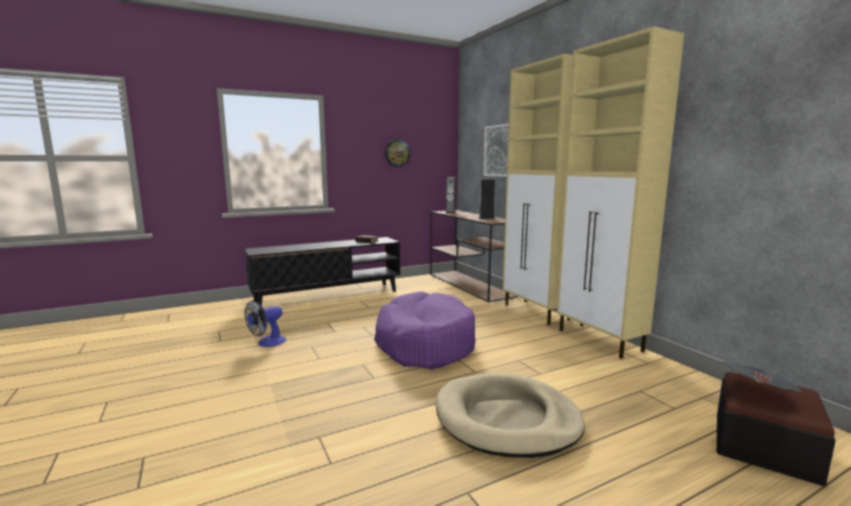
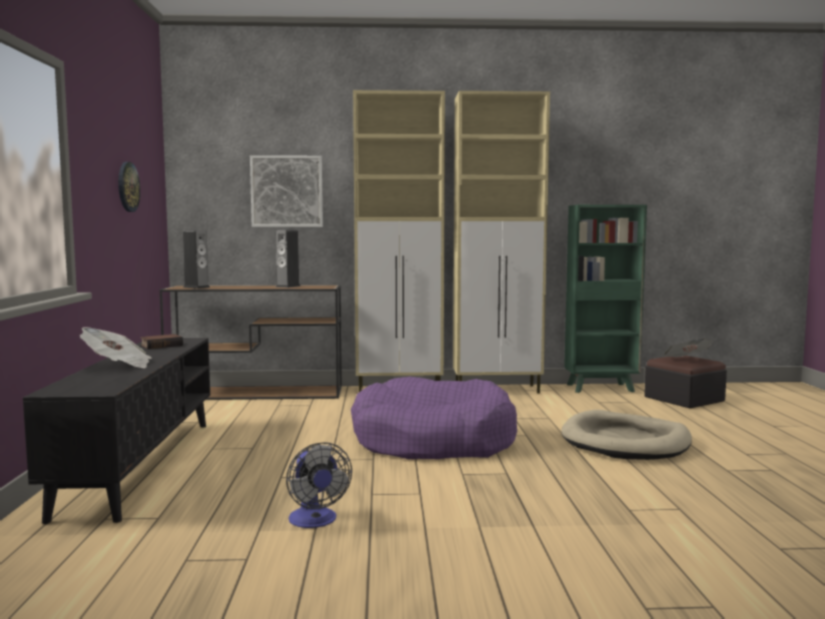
camera: 65 degrees left, 5 degrees down
none -> newspaper [80,327,152,368]
none -> green bookcase [564,205,647,393]

